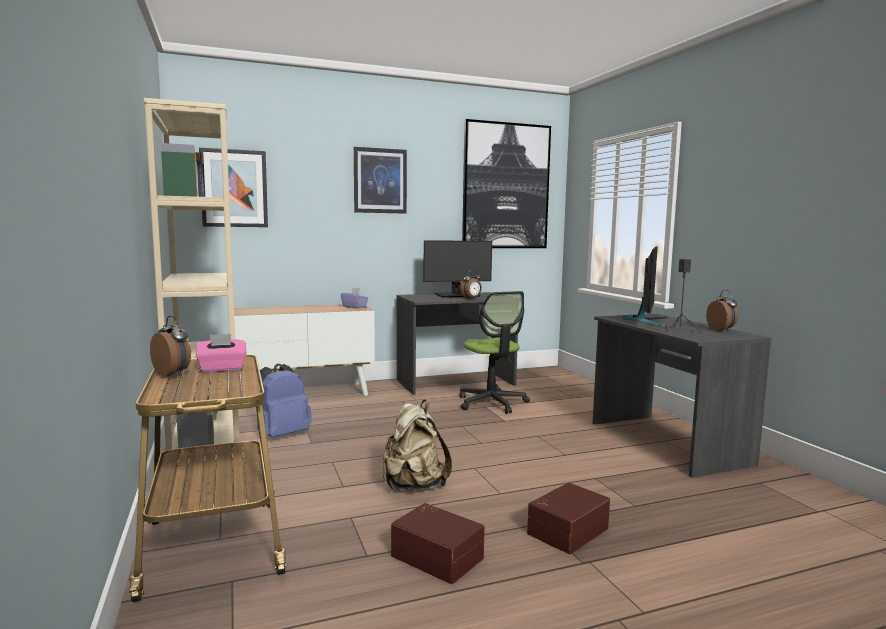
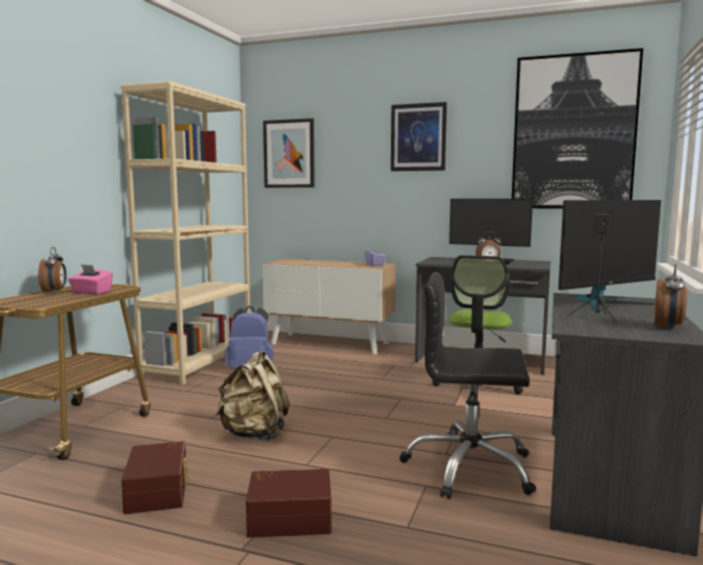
camera: 40 degrees right, 0 degrees up
none -> black office chair [400,272,536,499]

